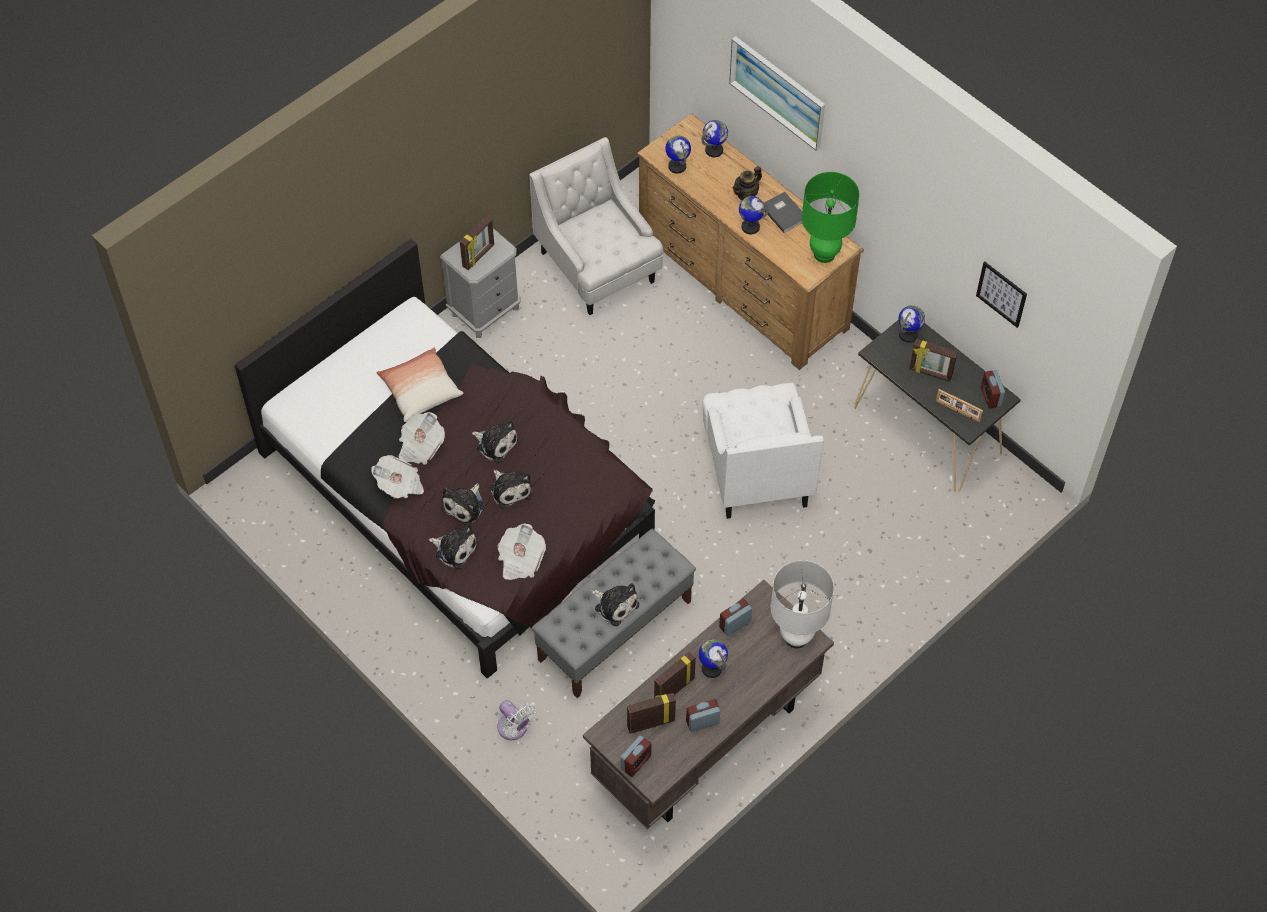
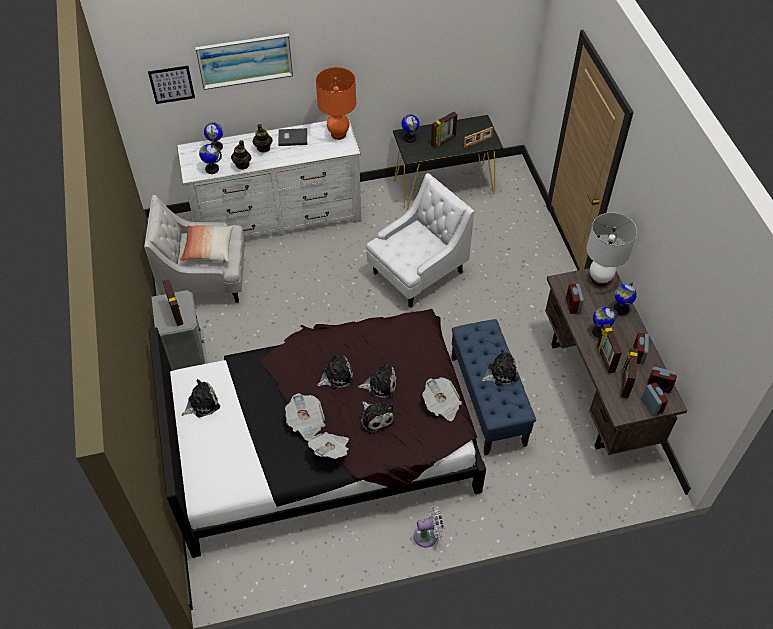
camera: 60 degrees left, 5 degrees down
pillow [377,347,464,422] -> pillow moved to [180,225,233,262]
plush toy [428,524,478,569] -> plush toy moved to [182,379,220,418]
white fan [497,700,536,740] -> white fan moved to [414,506,445,548]
grey bench [532,529,696,698] -> blue bench [451,319,536,455]
brown dresser [637,113,864,370] -> white dresser [177,117,361,238]
white armchair [702,383,824,519] -> white armchair turned 60 degrees counterclockwise [366,173,474,308]
globe [739,196,769,234] -> globe moved to [614,283,637,315]
green table lamp [802,172,860,263] -> orange table lamp [316,67,356,140]
picture [976,262,1027,328] -> picture moved to [148,66,195,104]
alarm clock [981,370,1005,409] -> alarm clock moved to [647,367,677,393]
none -> teapot [231,140,251,169]

